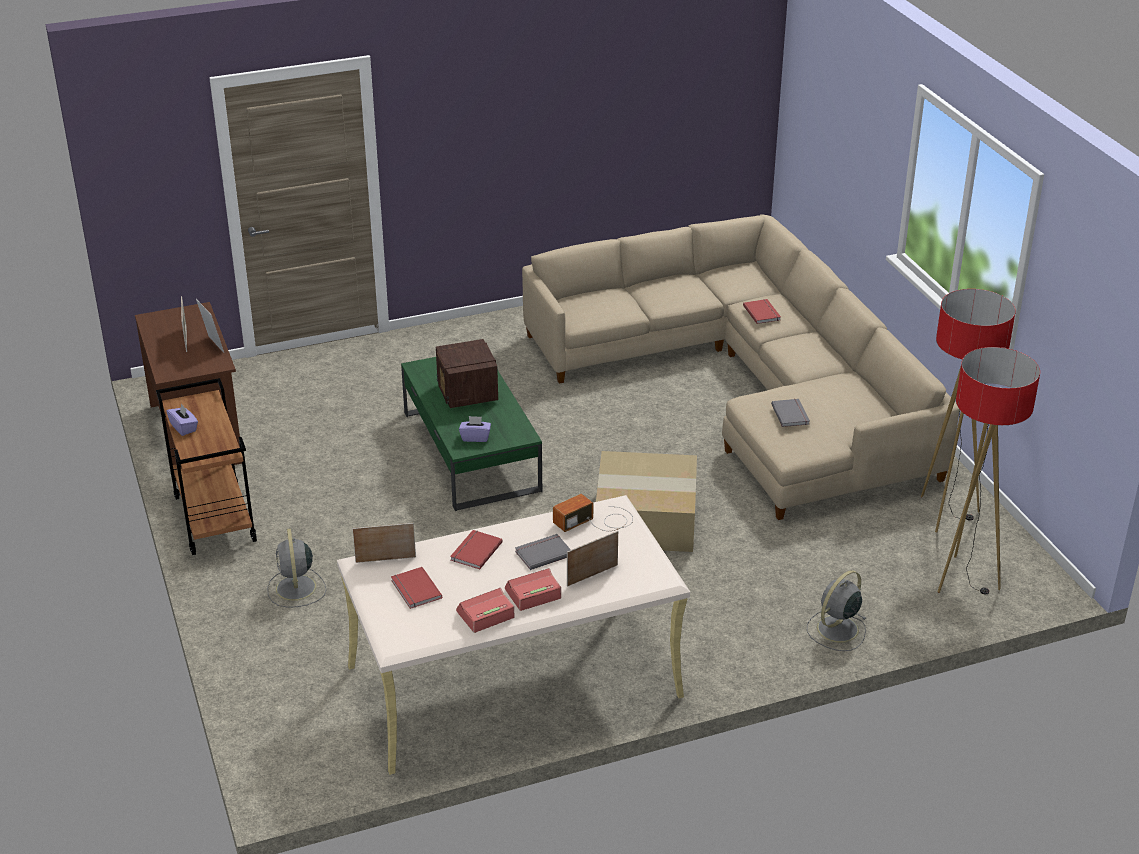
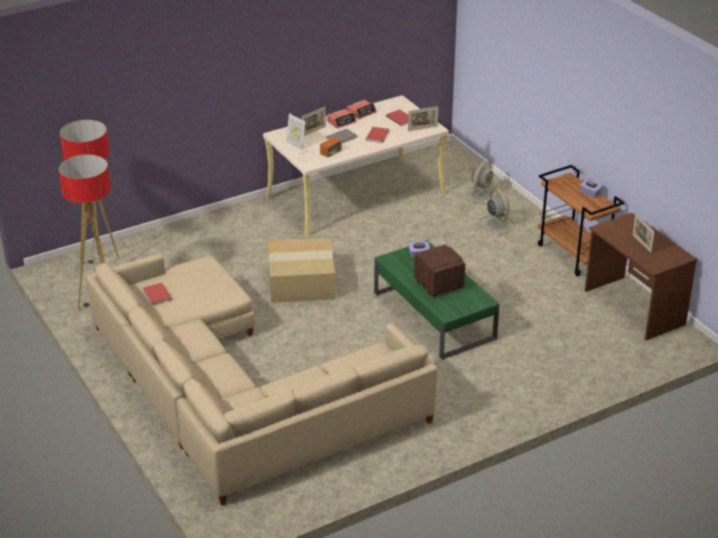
camera: 170 degrees right, 0 degrees up
picture frame [196,299,224,353] -> picture frame moved to [286,113,305,150]
red book [743,299,781,324] -> red book moved to [143,283,172,305]
grey book [771,399,810,427] -> none
grey fan [807,570,867,651] -> grey fan moved to [467,160,498,204]

